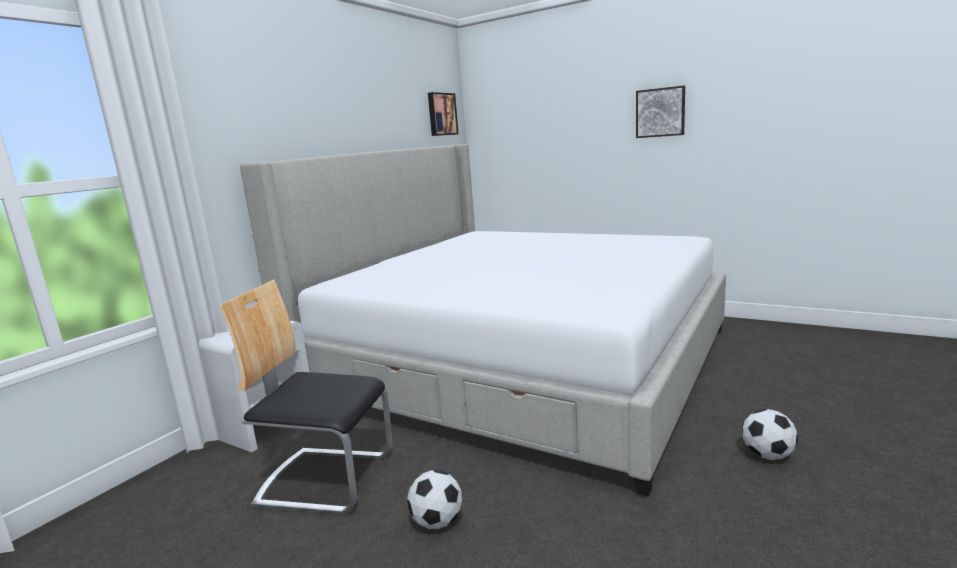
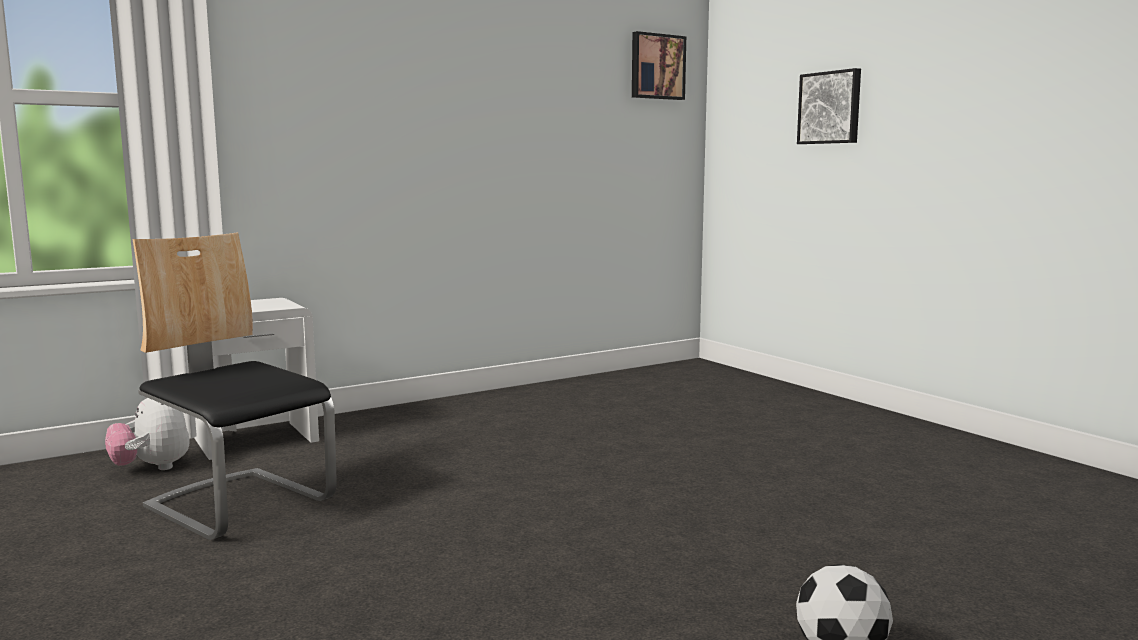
camera: 25 degrees right, 5 degrees down
bed [240,144,726,496] -> none
football [407,470,462,529] -> none
picture [636,86,685,138] -> picture moved to [797,68,861,144]
none -> plush toy [105,398,190,470]

